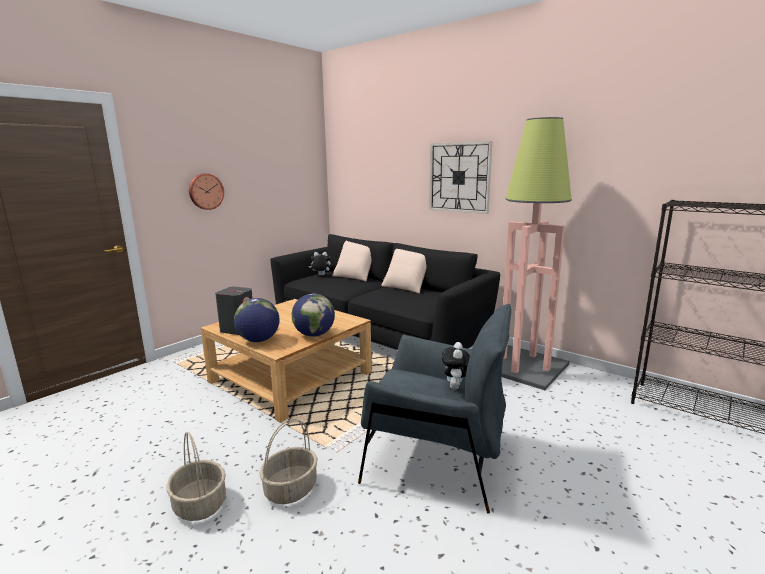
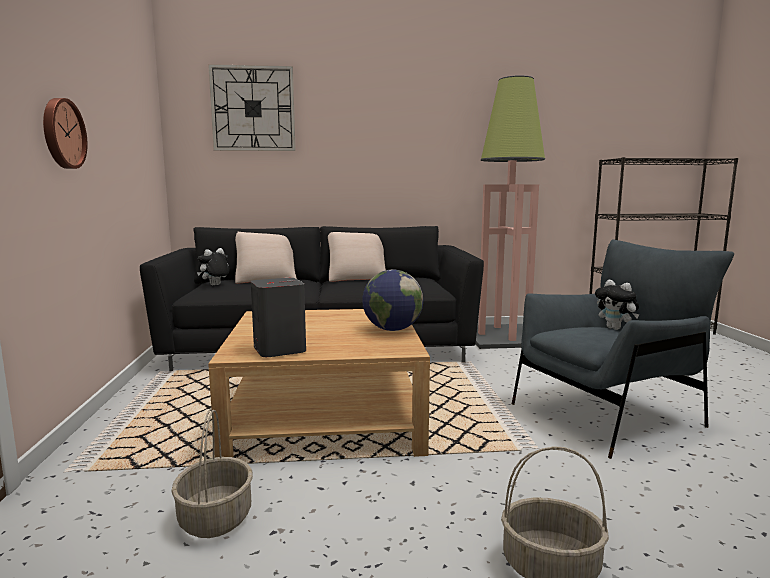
camera: 45 degrees left, 5 degrees down
globe [234,298,280,342] -> none
basket [259,419,317,504] -> basket moved to [171,409,253,538]
wall clock [429,141,492,214] -> wall clock moved to [208,64,296,151]

